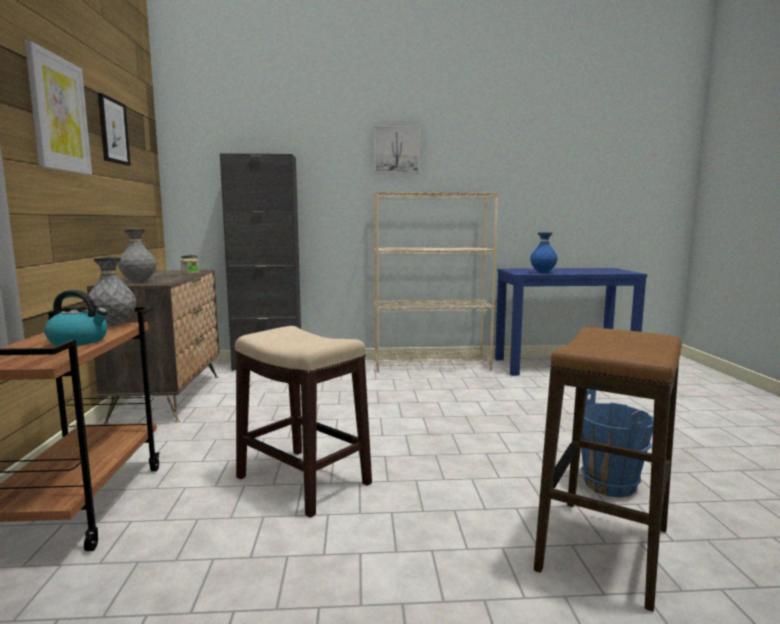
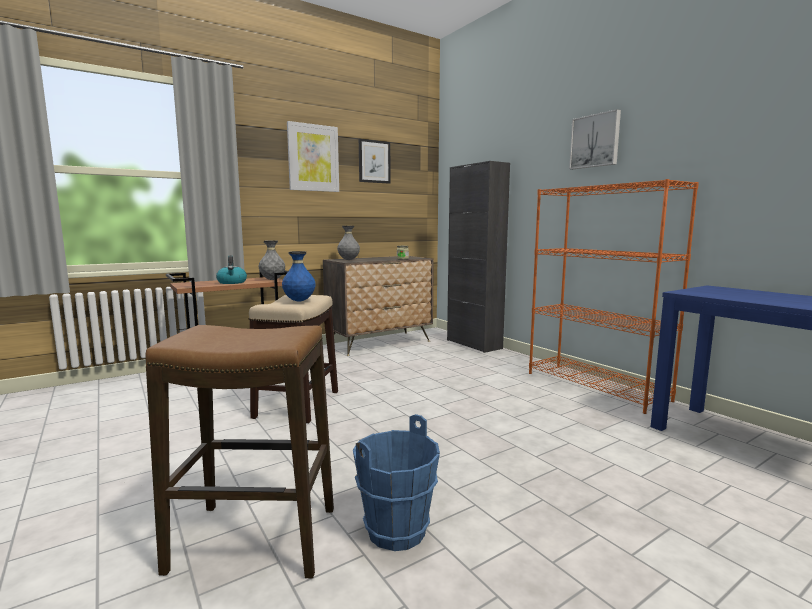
camera: 60 degrees right, 0 degrees up
beige bookcase [374,191,498,372] -> orange bookcase [529,179,699,414]
blue vase [530,232,558,273] -> blue vase moved to [282,251,316,302]

